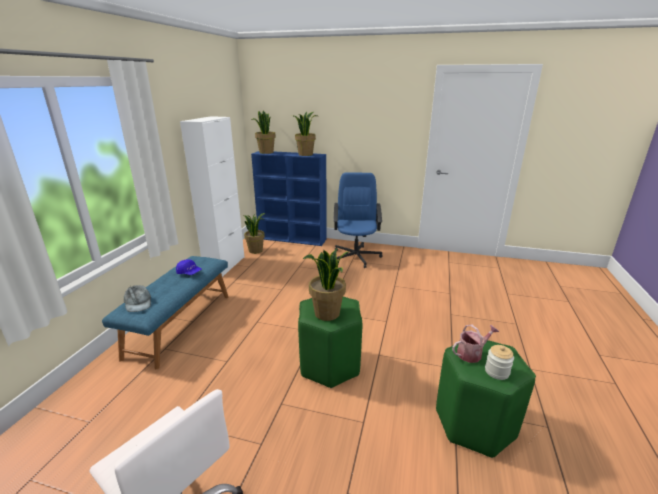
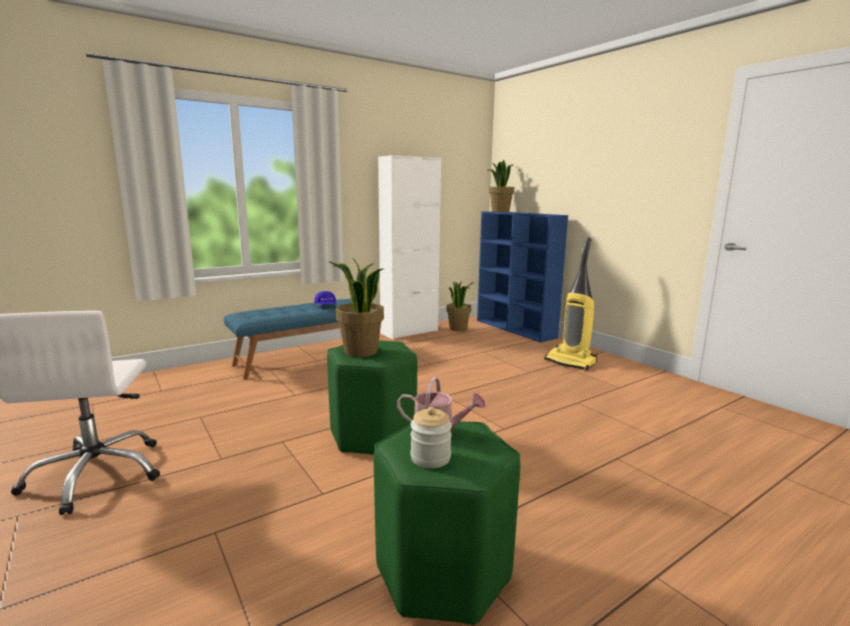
camera: 40 degrees right, 10 degrees down
grey cap [124,285,151,312] -> none
potted plant [292,112,317,156] -> none
blue office chair [333,172,382,268] -> vacuum cleaner [545,237,597,371]

